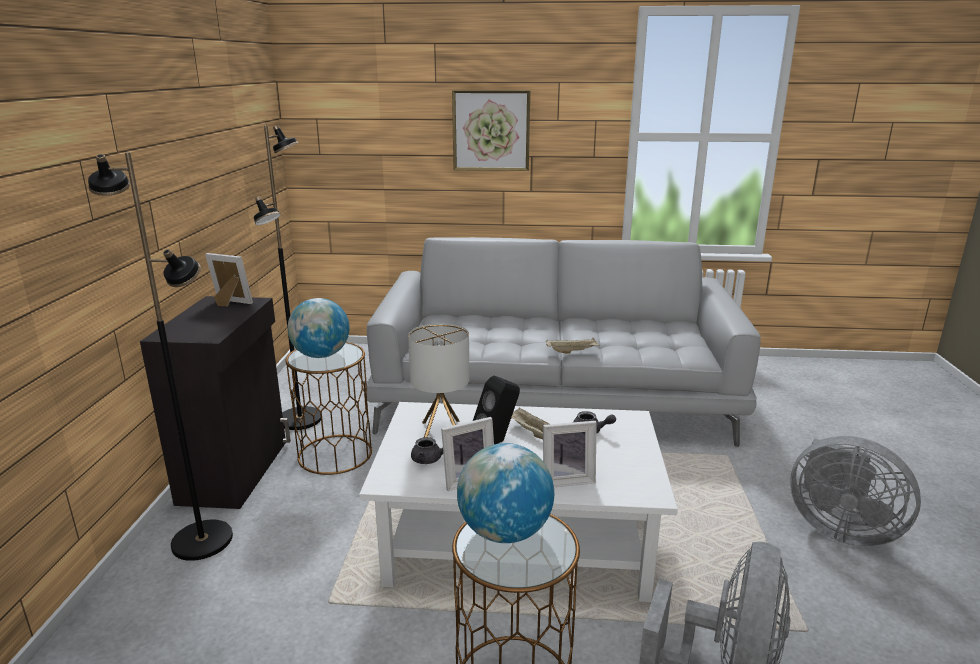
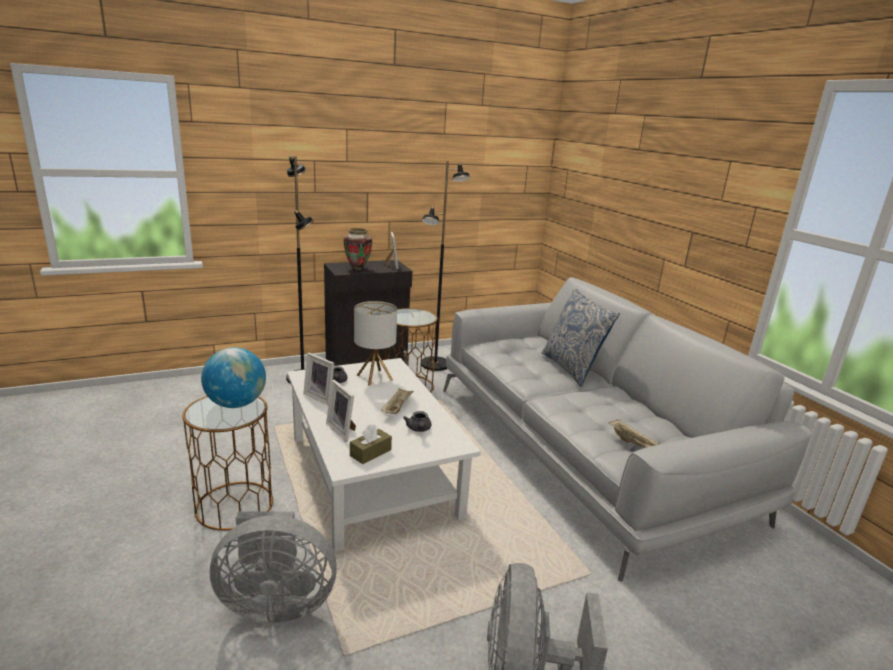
camera: 60 degrees right, 0 degrees up
globe [288,298,350,358] -> none
picture [452,90,530,171] -> none
black speaker [473,375,520,444] -> none
beige tray [546,338,600,354] -> beige tray moved to [609,420,660,448]
none -> vase [344,228,372,270]
none -> brown tissue box [350,424,392,464]
none -> pillow [541,288,620,387]

